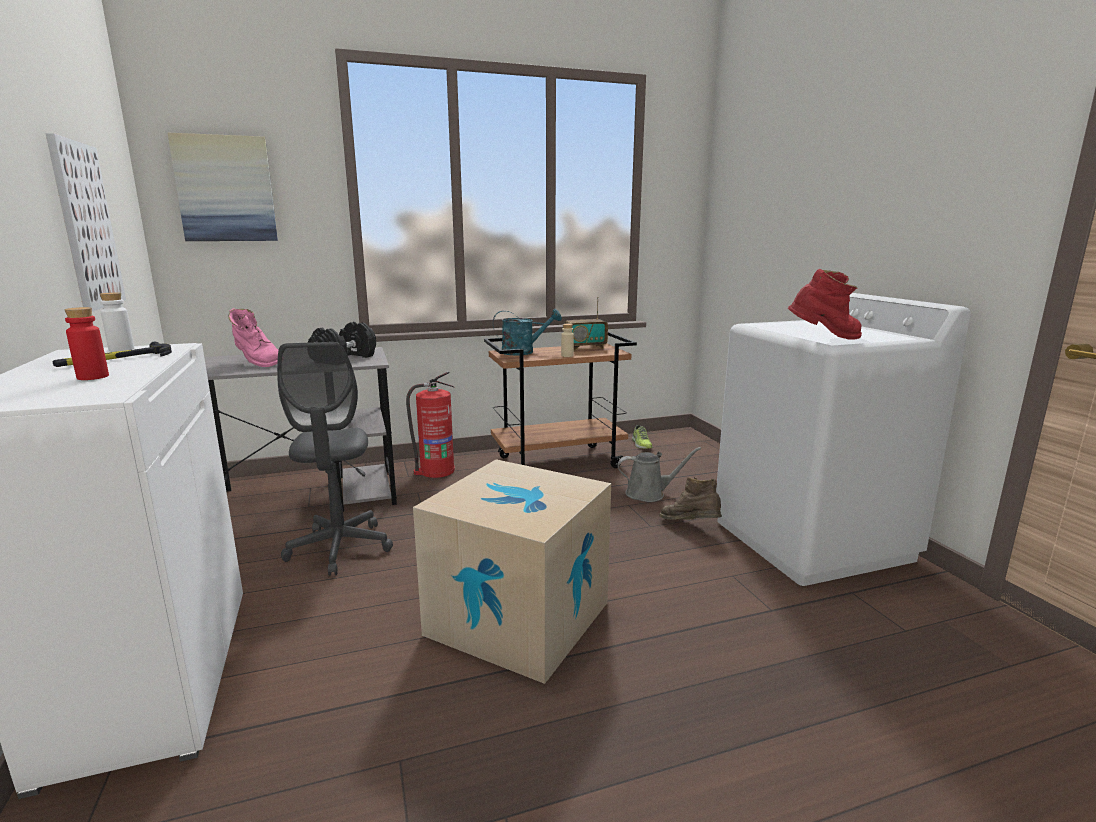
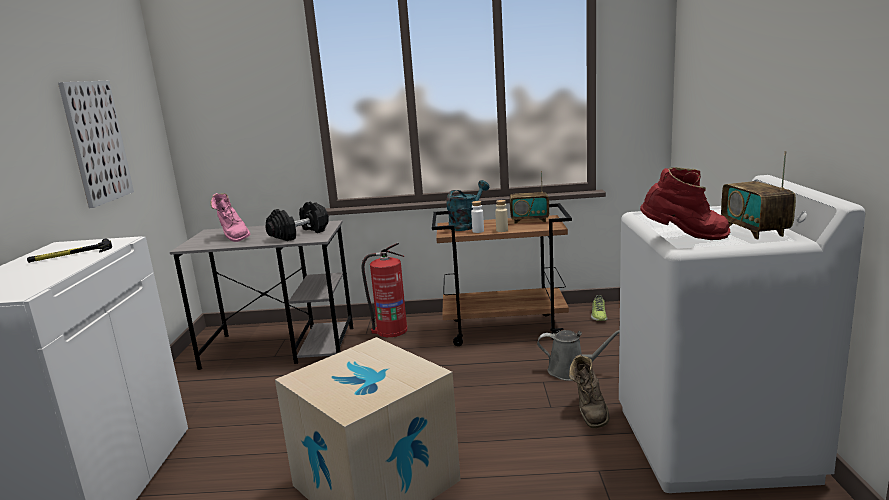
camera: 20 degrees right, 0 degrees up
red bottle [64,307,109,380] -> none
white bottle [100,292,134,352] -> white bottle moved to [471,201,484,233]
picture [168,133,278,241] -> none
grey office chair [277,342,393,576] -> none
turquoise watering can [493,309,562,355] -> turquoise watering can turned 60 degrees counterclockwise [446,180,489,231]
brown boot [659,477,722,519] -> brown boot turned 150 degrees counterclockwise [569,354,609,428]
none -> radio [721,151,796,239]

